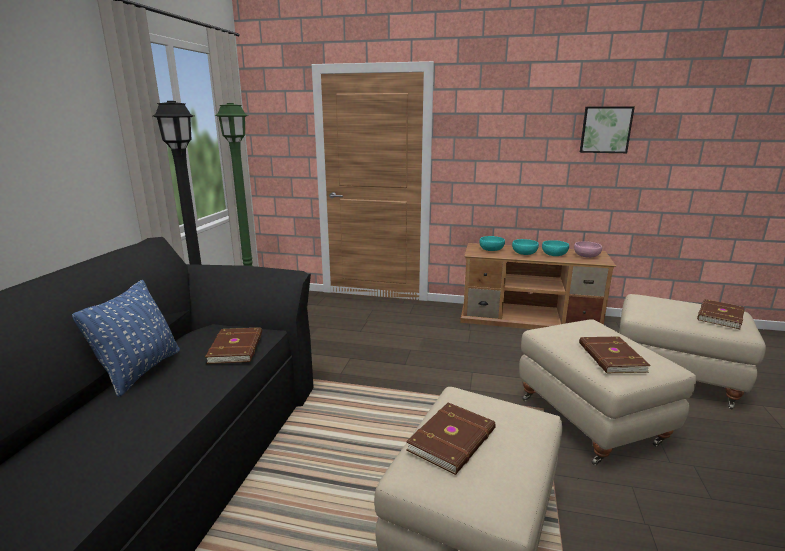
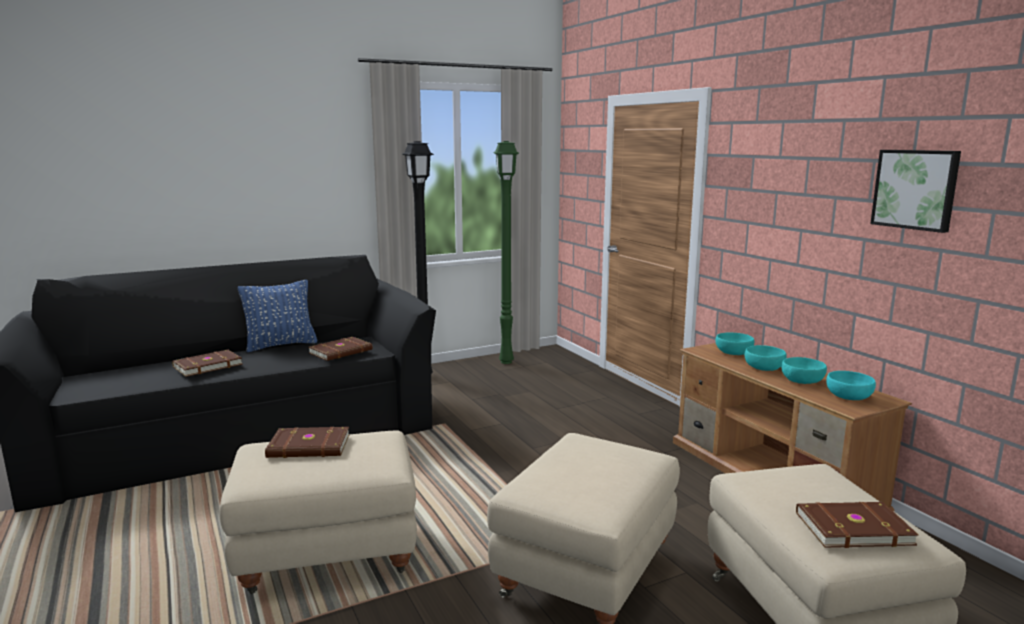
camera: 50 degrees right, 5 degrees down
pink bowl [574,241,602,258] -> turquoise bowl [826,371,876,400]
brown book [579,336,651,373] -> brown book moved to [172,350,242,377]

